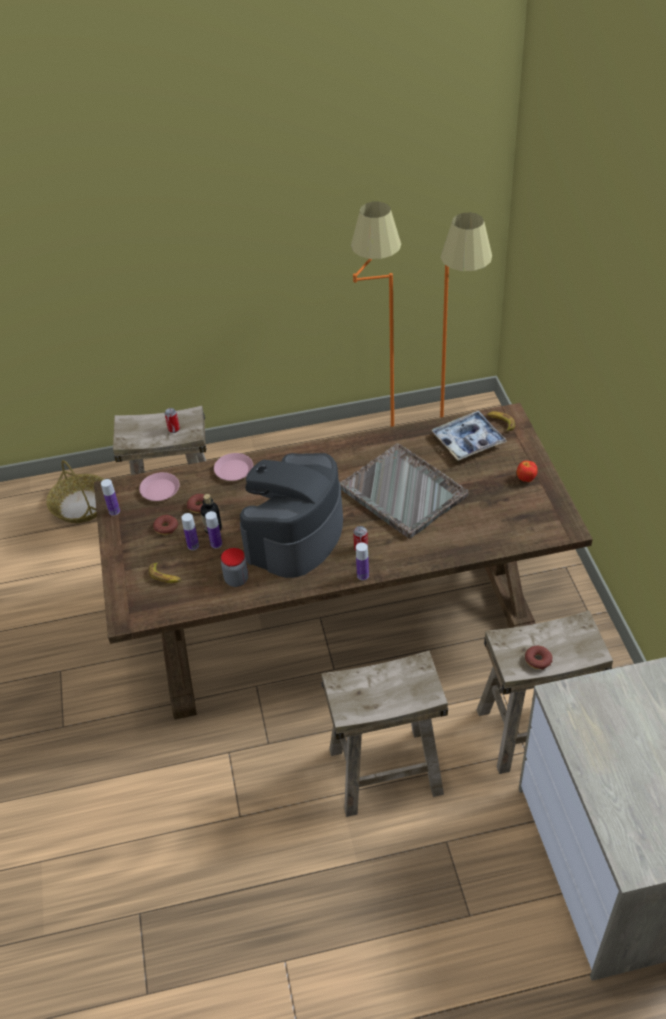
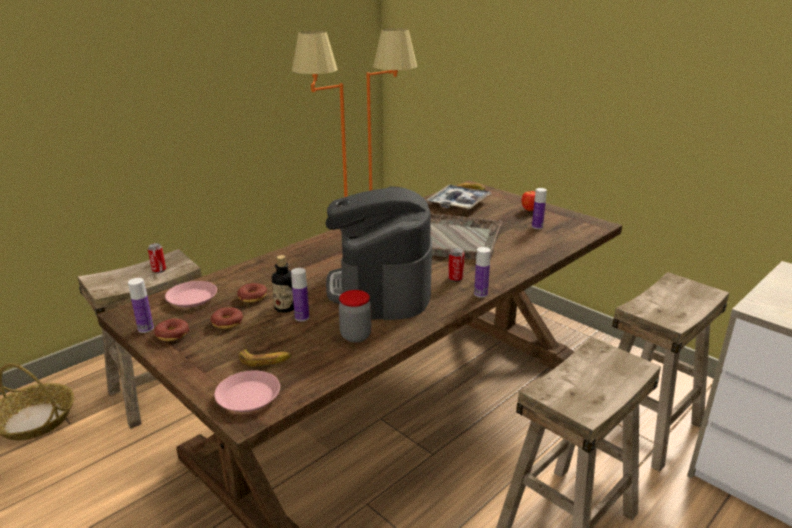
camera: 35 degrees left, 20 degrees down
bottle [181,513,199,550] -> bottle moved to [532,188,547,229]
pink plate [214,453,253,481] -> pink plate moved to [214,370,280,412]
donut [525,646,552,670] -> donut moved to [154,318,189,341]

